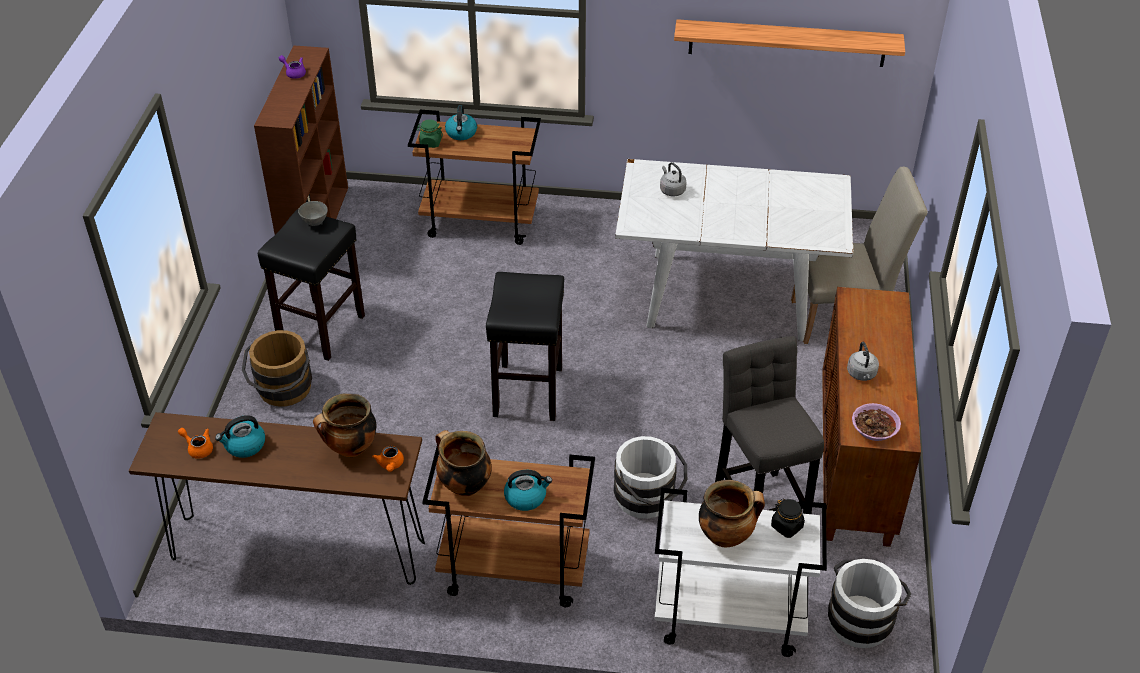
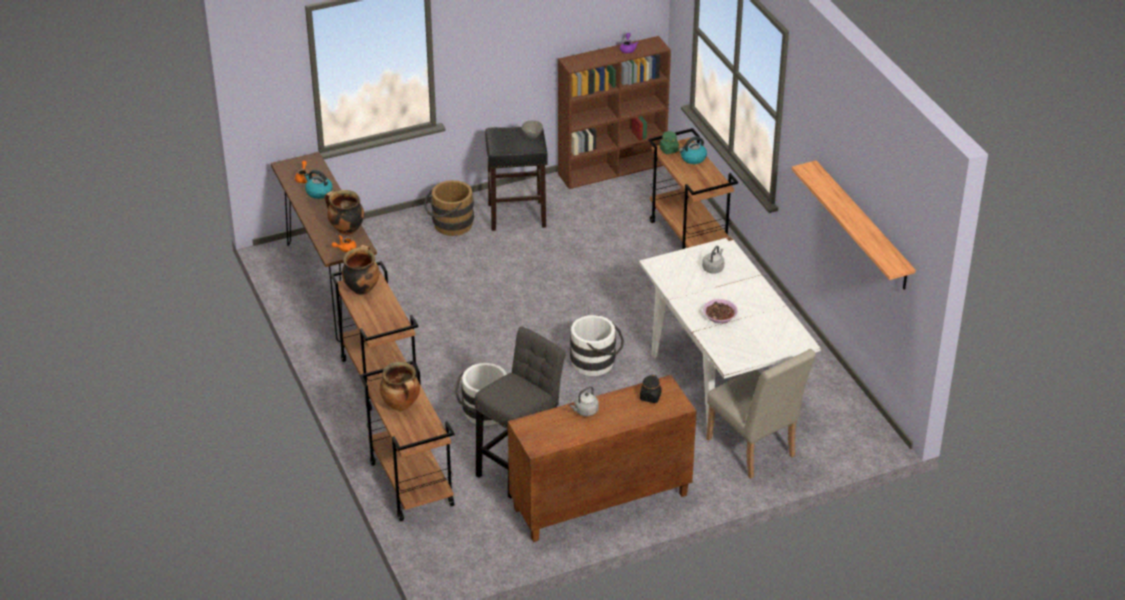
camera: 60 degrees right, 5 degrees down
black stool [486,272,564,421] -> none
kettle [504,470,552,511] -> none
white cart [654,488,827,657] -> brown cart [359,360,454,521]
black jar [771,498,805,538] -> black jar moved to [640,375,662,403]
white bucket [828,559,911,648] -> white bucket moved to [570,315,624,376]
bowl [852,403,901,441] -> bowl moved to [703,299,738,324]

